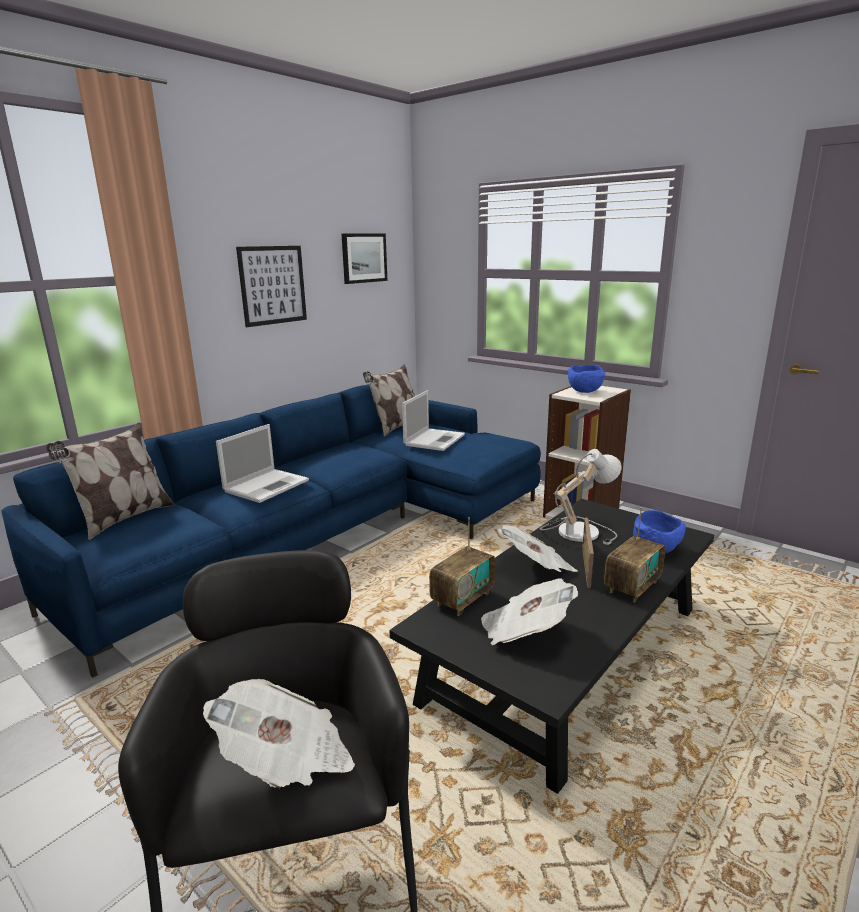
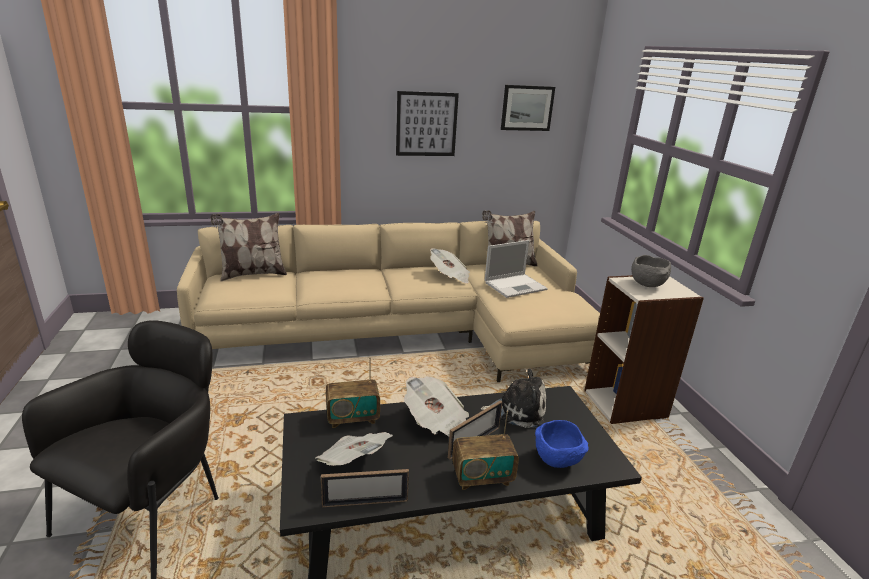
camera: 35 degrees right, 5 degrees up
blue sofa [2,385,541,677] -> beige sofa [177,221,600,382]
newspaper [203,679,355,788] -> newspaper moved to [430,248,470,284]
laptop [216,424,309,503] -> none
table lamp [540,449,622,545] -> plush toy [480,368,546,428]
blue bowl [568,365,605,393] -> grey bowl [631,255,671,287]
none -> picture frame [321,469,409,507]

